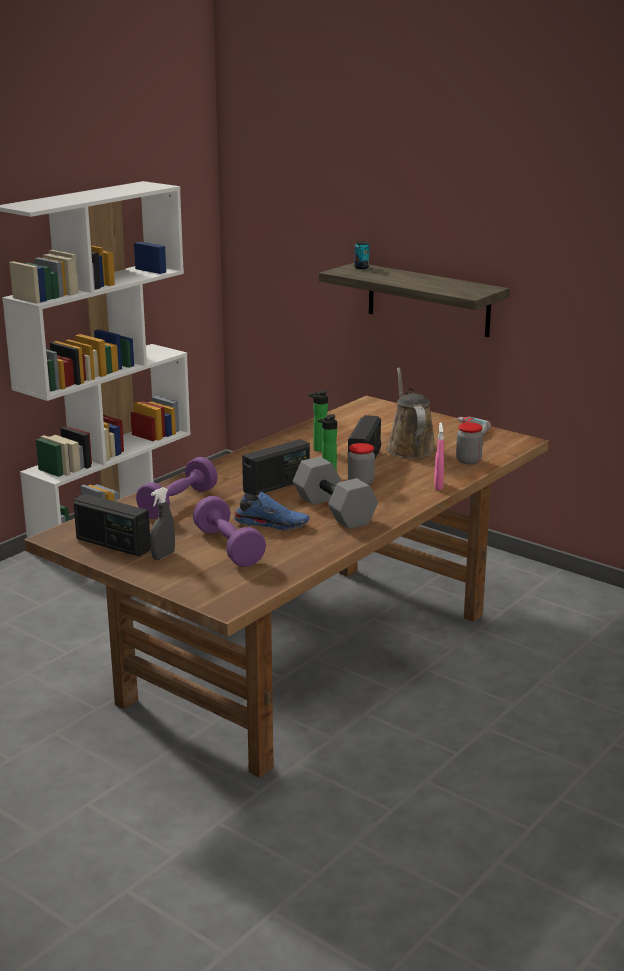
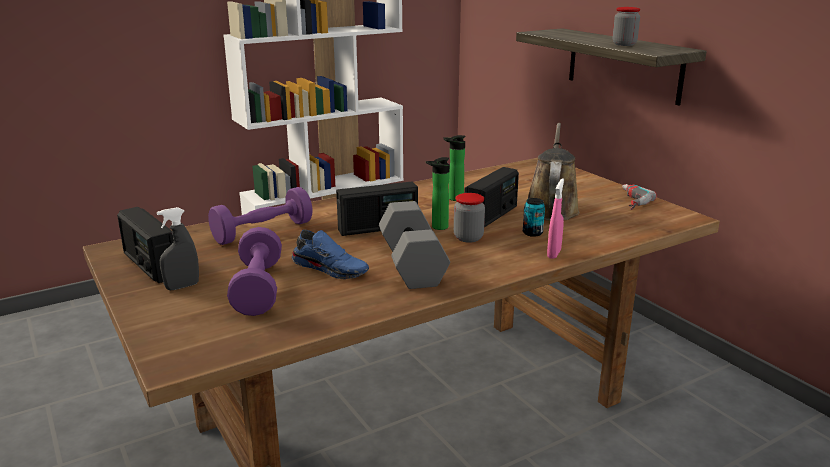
camera: 20 degrees right, 0 degrees up
can [354,242,369,269] -> can moved to [523,198,545,237]
jar [456,423,483,464] -> jar moved to [613,7,640,46]

